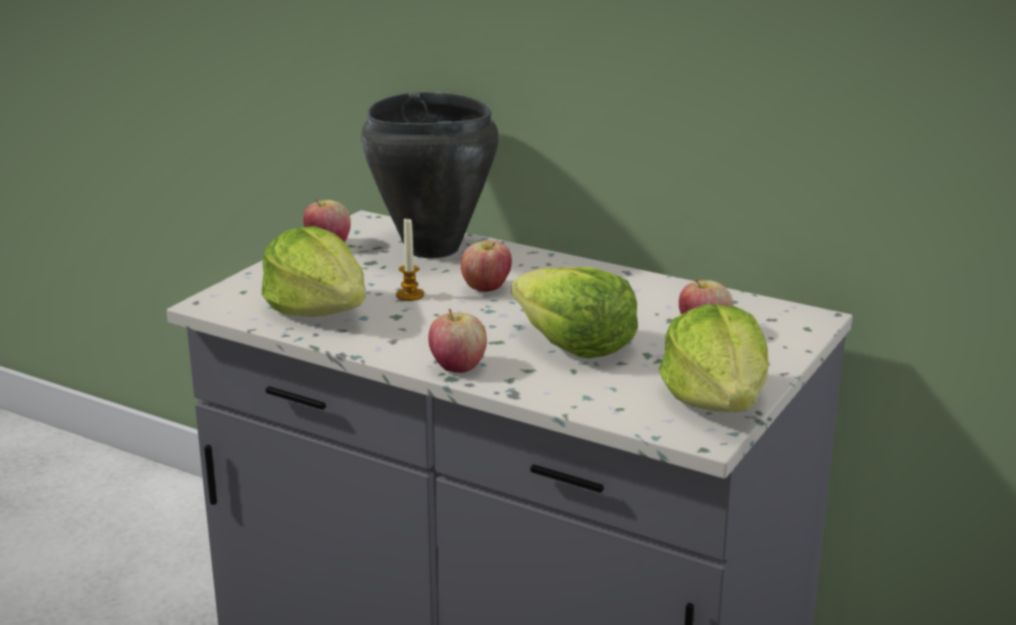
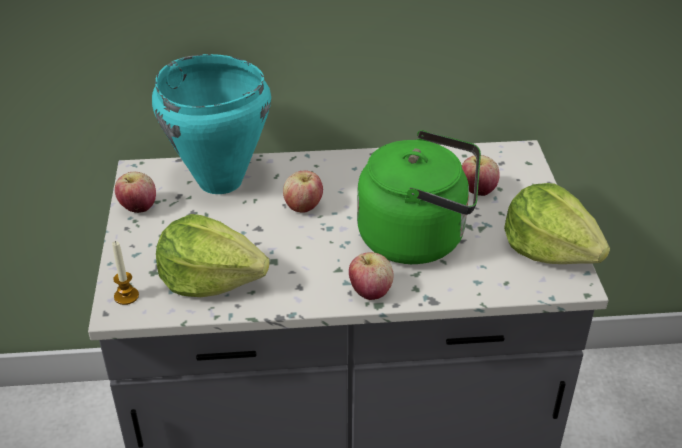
camera: 35 degrees left, 15 degrees up
black cooking pot [361,92,499,258] -> turquoise cooking pot [152,54,271,194]
candle [396,217,424,301] -> candle moved to [112,241,139,305]
lettuce [511,267,638,358] -> green kettle [357,130,481,264]

